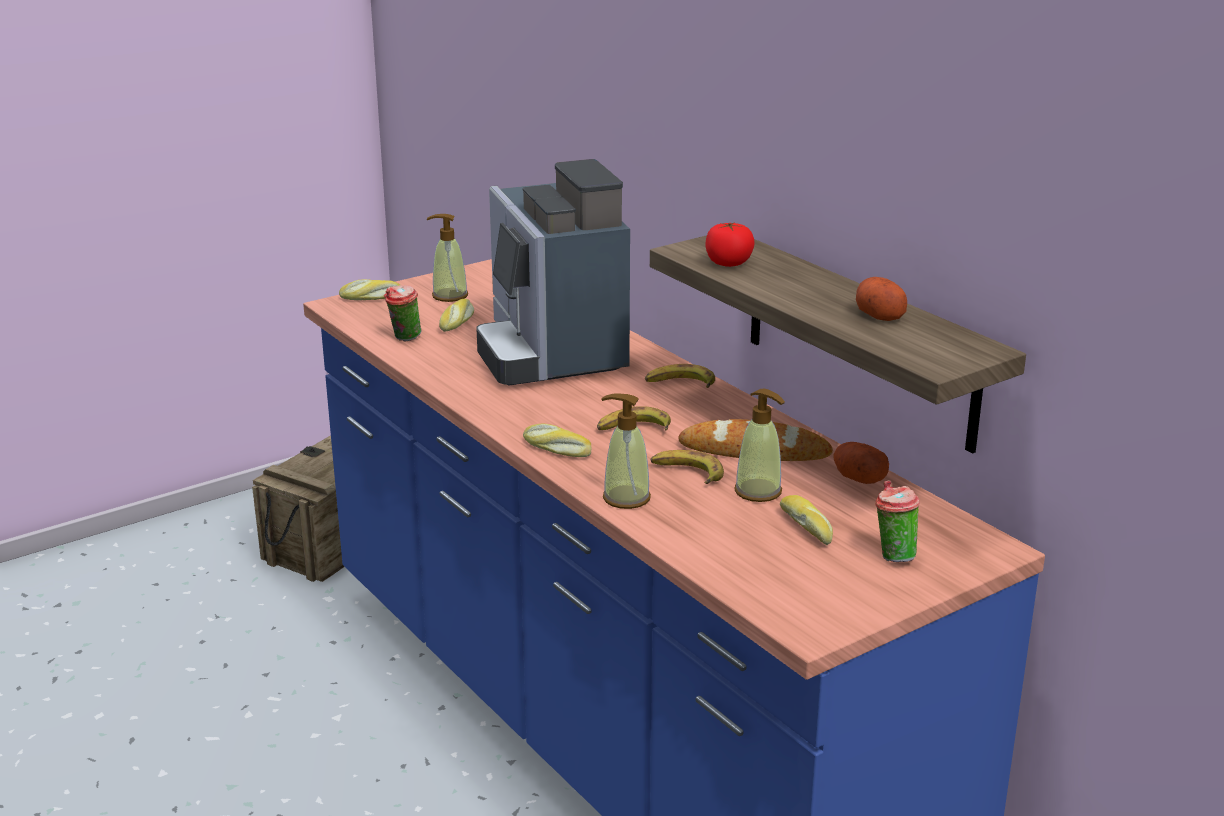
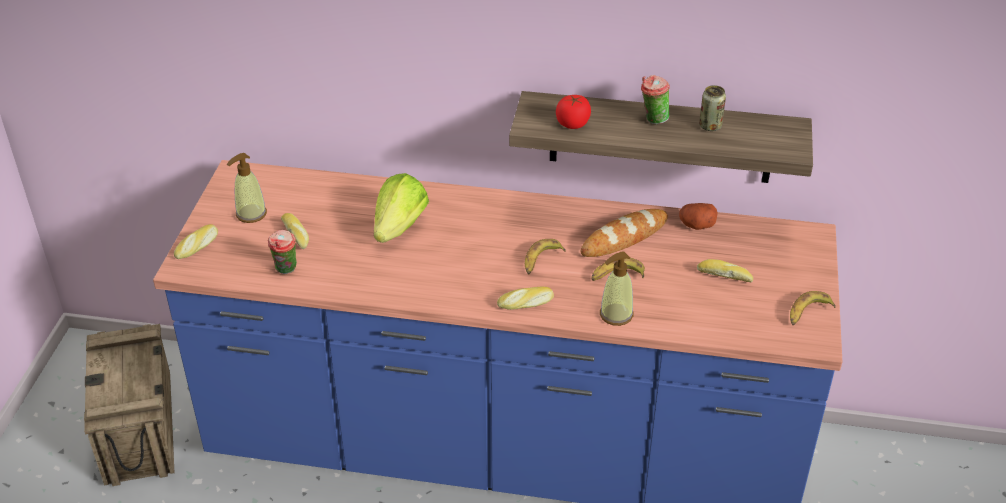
camera: 45 degrees left, 15 degrees up
coffee machine [476,159,630,386] -> lettuce [374,173,429,243]
banana [645,364,715,388] -> banana moved to [790,291,836,325]
soap dispenser [734,389,785,502] -> none
potato [856,277,907,321] -> can [699,85,726,131]
cup [875,480,920,562] -> cup moved to [641,75,670,125]

